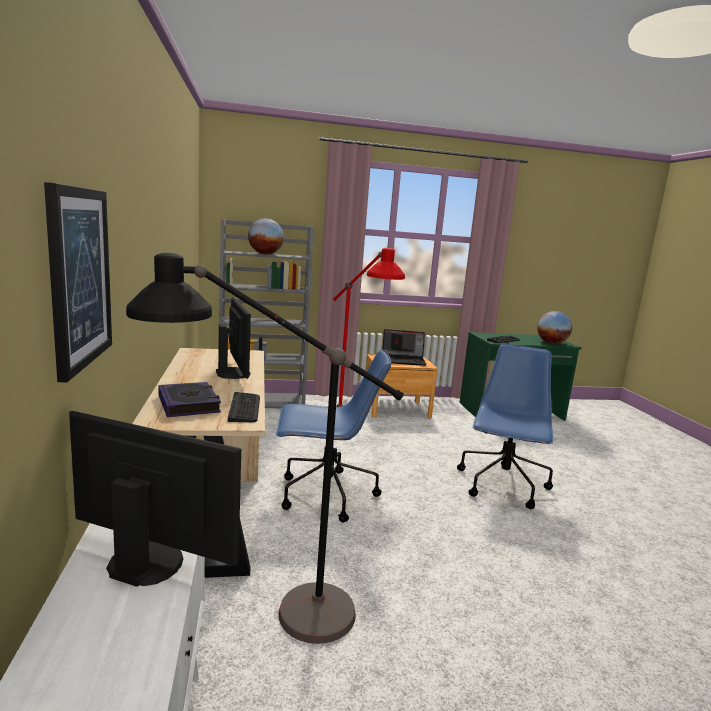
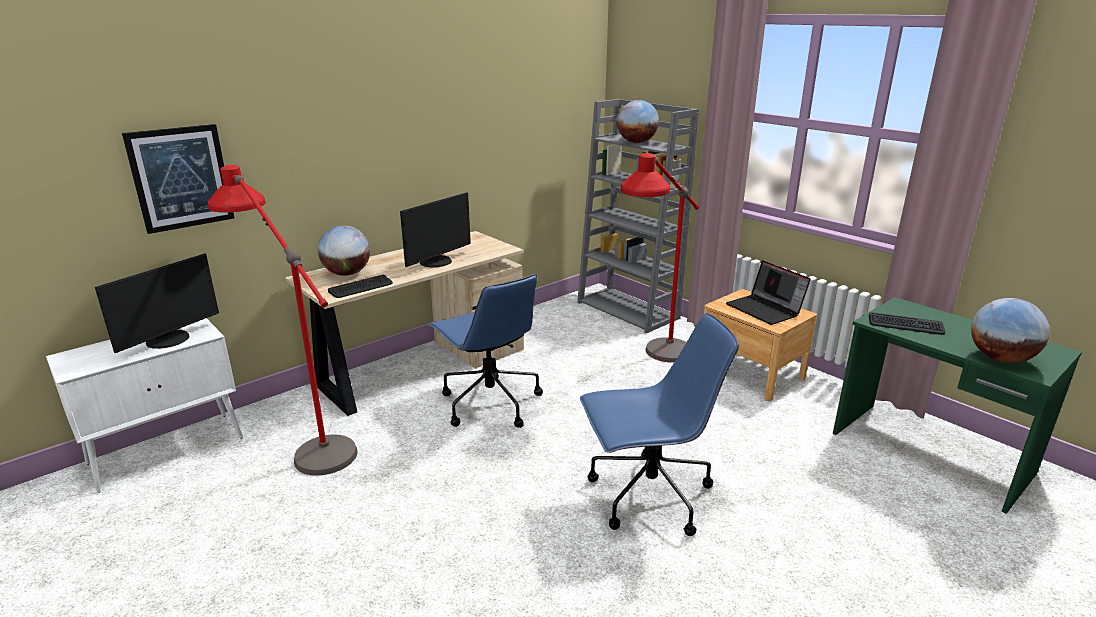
camera: 60 degrees right, 10 degrees up
monitor [69,411,241,587] -> monitor turned 45 degrees clockwise [95,253,219,353]
black floor lamp [126,253,404,644] -> red floor lamp [208,165,358,476]
book [158,382,221,417] -> globe [318,225,370,276]

